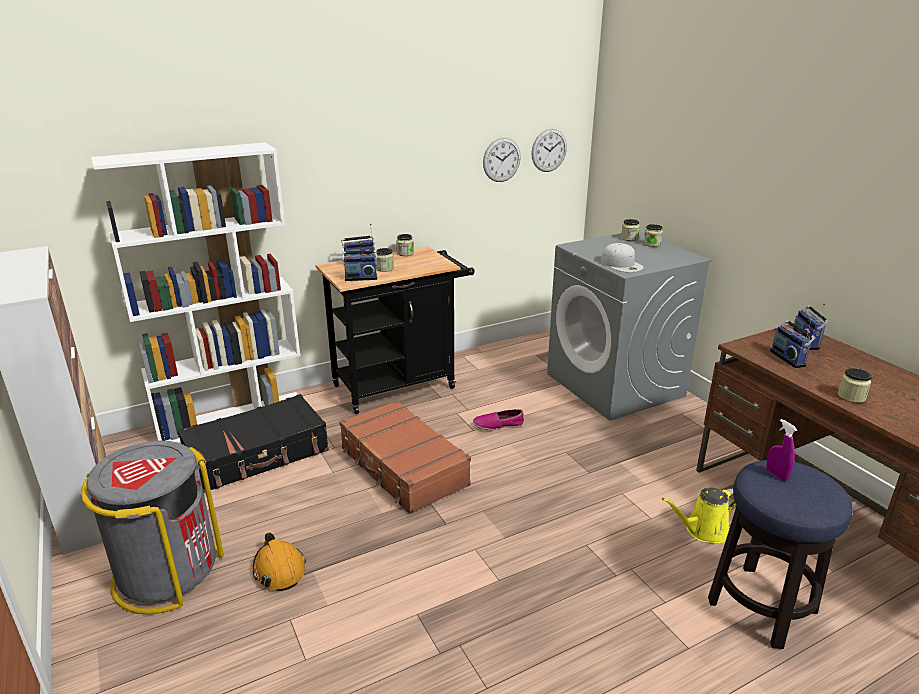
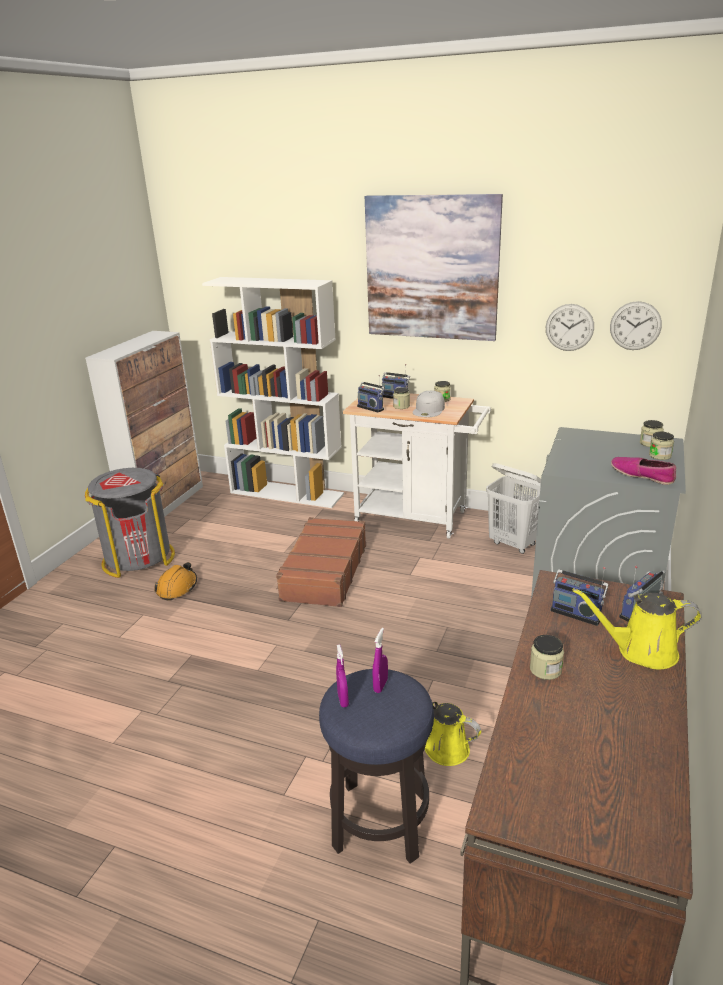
camera: 50 degrees right, 0 degrees up
black suitcase [178,394,329,493] -> none
black cart [315,246,475,414] -> white cart [343,393,491,539]
shoe [473,409,524,430] -> shoe moved to [611,457,676,485]
white cap [601,243,644,272] -> white cap moved to [413,391,445,417]
radio [770,319,816,368] -> radio turned 90 degrees counterclockwise [550,567,609,626]
none -> purple spray bottle [336,644,349,707]
none -> picture [365,194,503,341]
none -> white laundry basket [486,463,541,554]
none -> yellow watering can [573,588,702,670]

